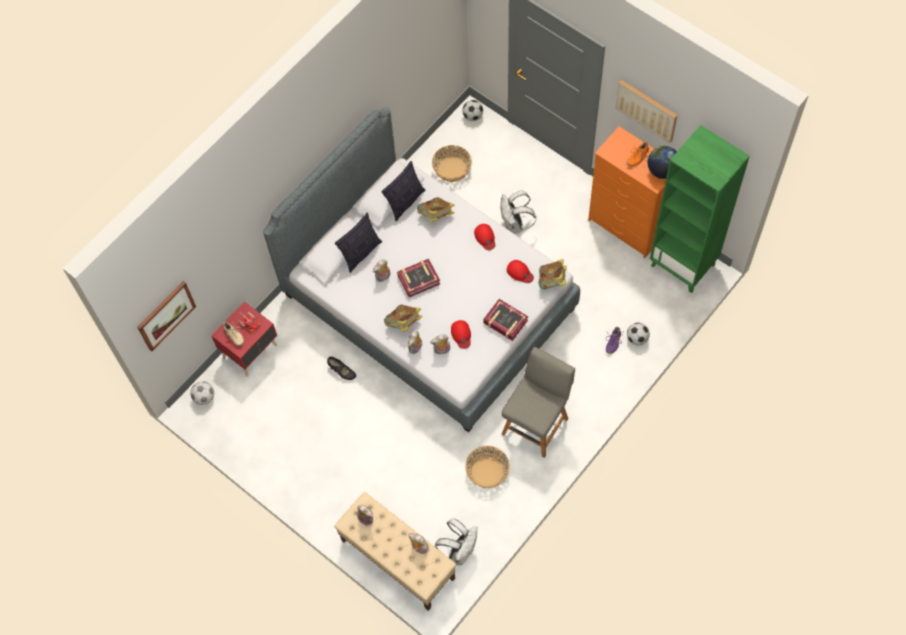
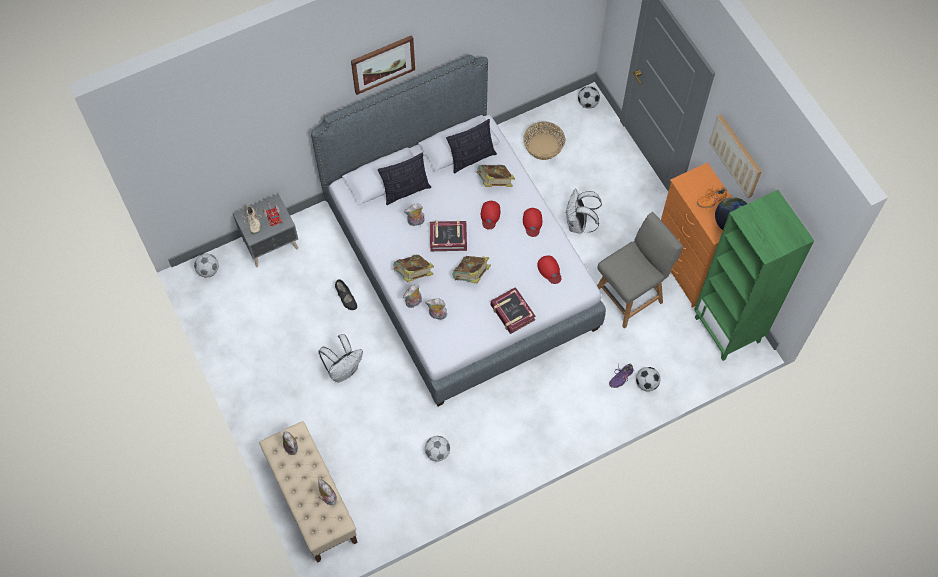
camera: 20 degrees right, 0 degrees up
picture [137,281,196,351] -> picture moved to [351,35,415,95]
red nightstand [211,302,277,377] -> grey nightstand [233,194,298,267]
white backpack [435,519,477,565] -> white backpack moved to [318,334,363,383]
red cap [451,320,471,349] -> red cap moved to [481,201,500,229]
basket [465,446,510,488] -> football [425,436,450,461]
grey chair [502,347,575,458] -> grey chair moved to [597,212,683,329]
book [539,259,567,290] -> book moved to [453,256,491,283]

